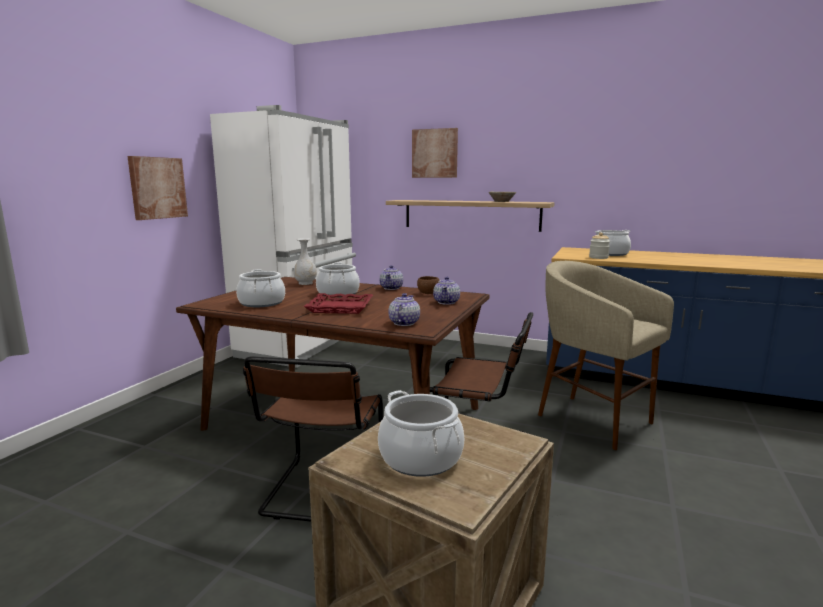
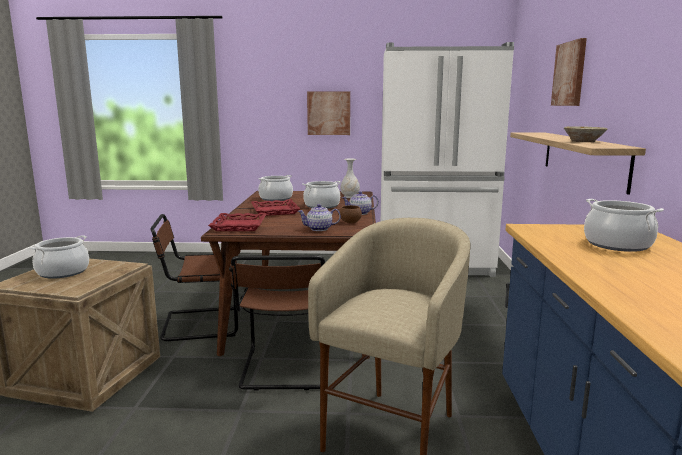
camera: 70 degrees right, 0 degrees up
teapot [388,293,420,326] -> red tray [208,213,267,231]
jar [589,232,610,259] -> none

